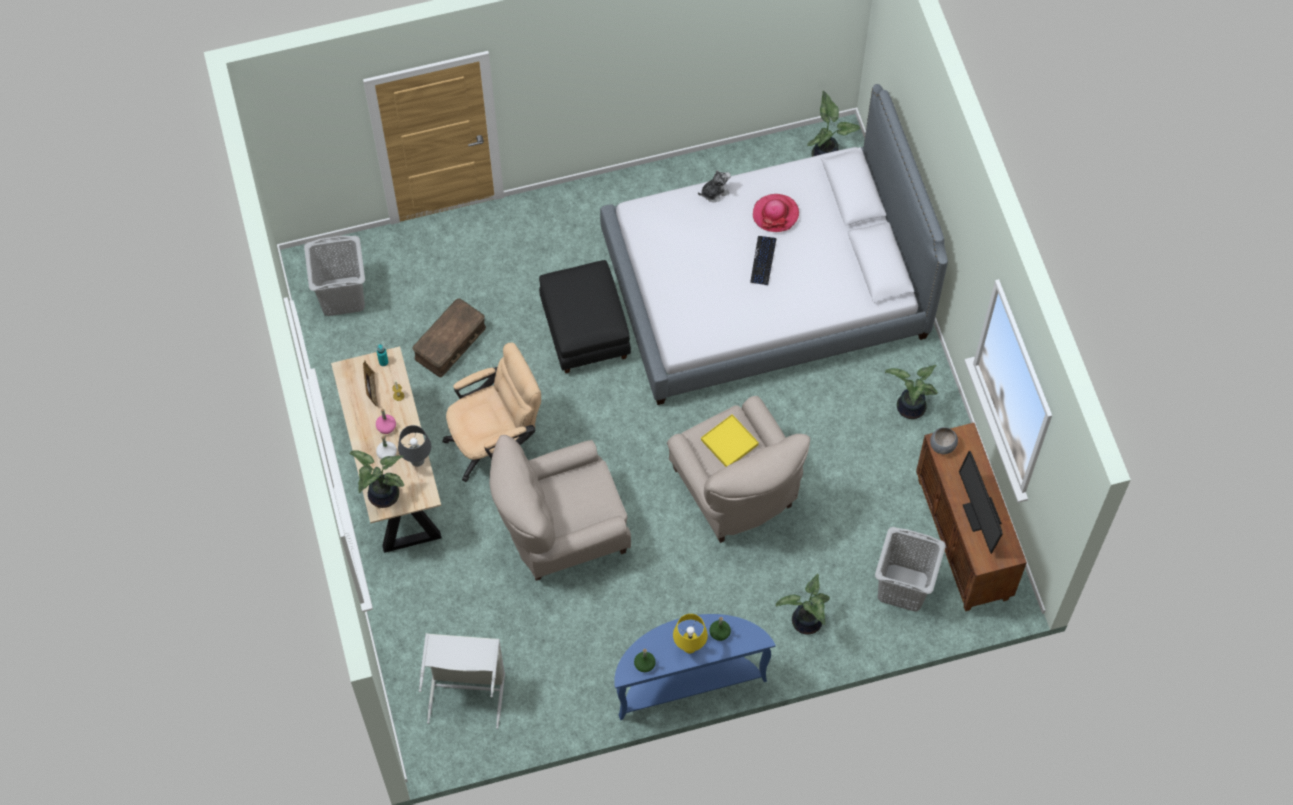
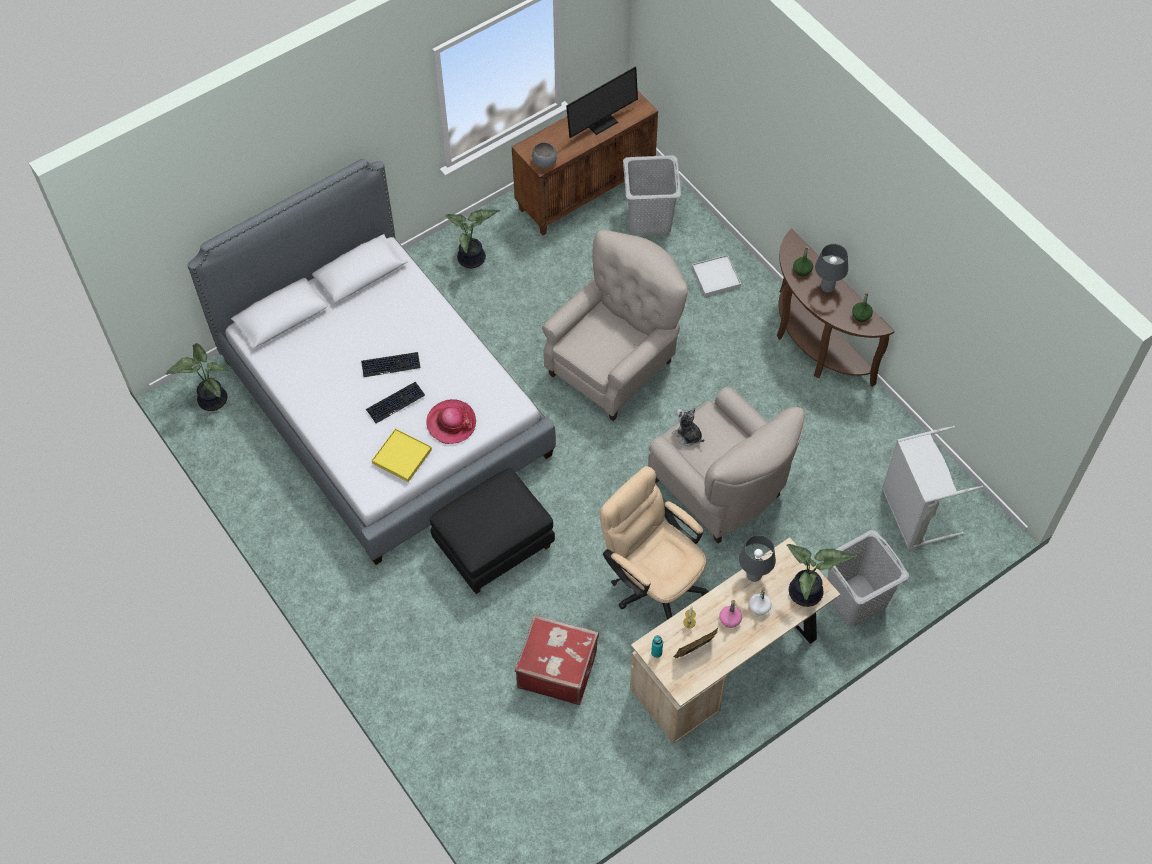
camera: 110 degrees left, 5 degrees down
grey laundry basket [304,236,365,316] -> grey laundry basket moved to [827,530,909,627]
brown storage box [412,298,486,377] -> red suitcase [515,615,599,705]
blue console table [614,614,776,720] -> brown console table [777,229,894,387]
yellow table lamp [673,614,708,653] -> grey table lamp [815,244,848,292]
plush toy [698,170,731,202] -> plush toy moved to [672,408,704,446]
yellow tray [701,414,759,467] -> yellow tray moved to [372,428,432,482]
hat [753,194,799,232] -> hat moved to [427,399,476,444]
potted plant [776,574,830,635] -> white tray [692,255,741,297]
none -> keyboard [366,382,425,424]

